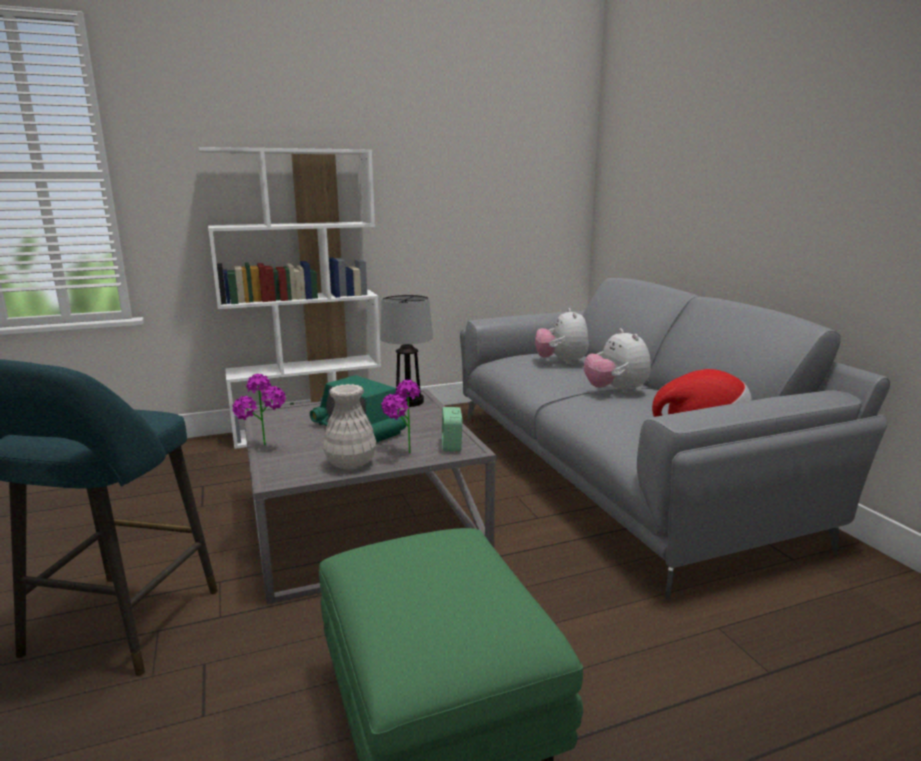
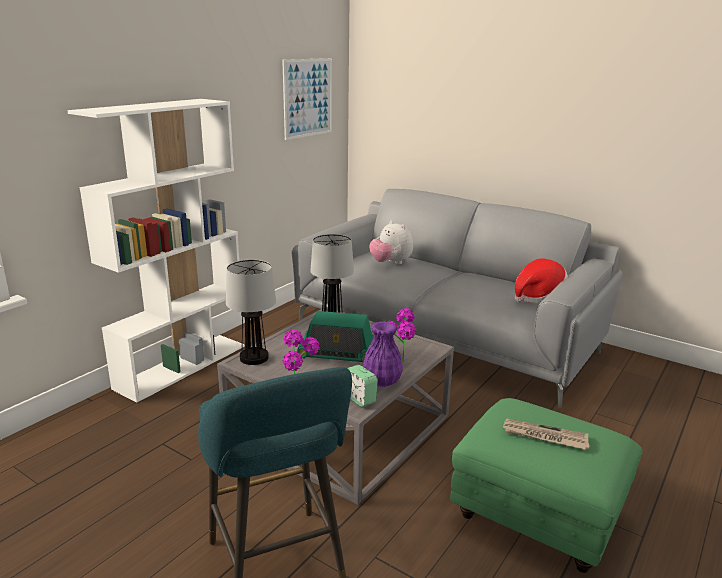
camera: 35 degrees left, 5 degrees up
white vase [323,384,376,470] -> purple vase [362,321,403,387]
alarm clock [442,407,462,452] -> alarm clock moved to [347,365,378,407]
plush toy [584,329,651,394] -> none
none -> table lamp [226,260,276,365]
none -> picture [282,58,332,140]
none -> newspaper [502,419,589,450]

